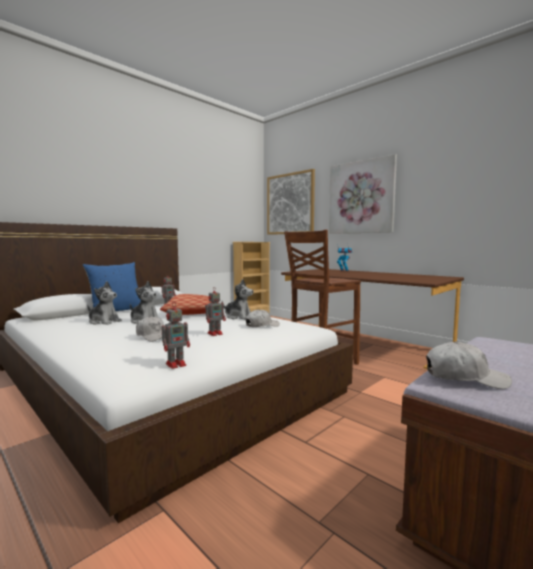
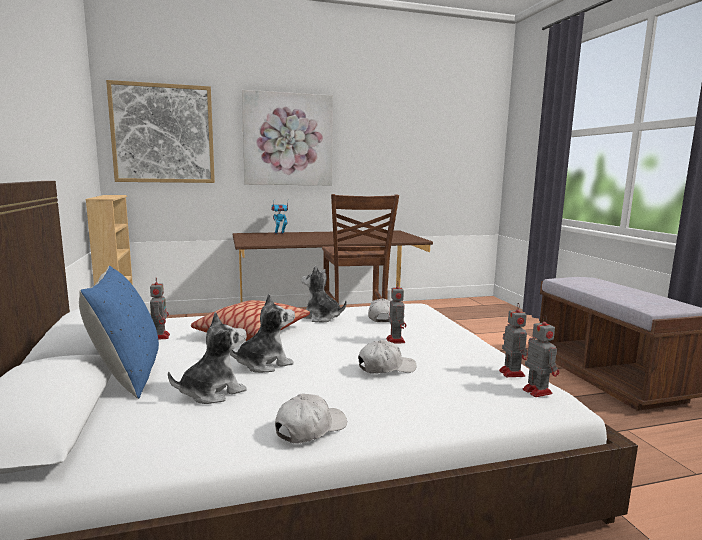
camera: 60 degrees left, 5 degrees up
plush toy [222,279,254,319] -> plush toy turned 120 degrees counterclockwise [301,266,347,323]
white cap [426,341,512,389] -> white cap moved to [275,394,347,444]
none -> toy robot [522,315,560,397]

